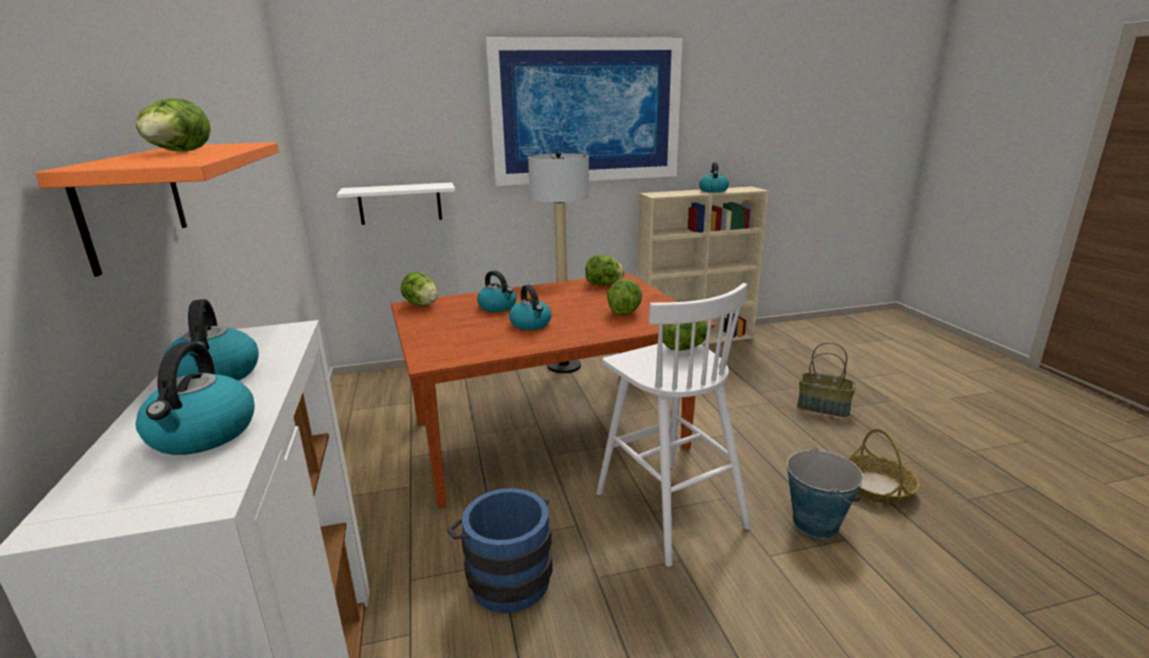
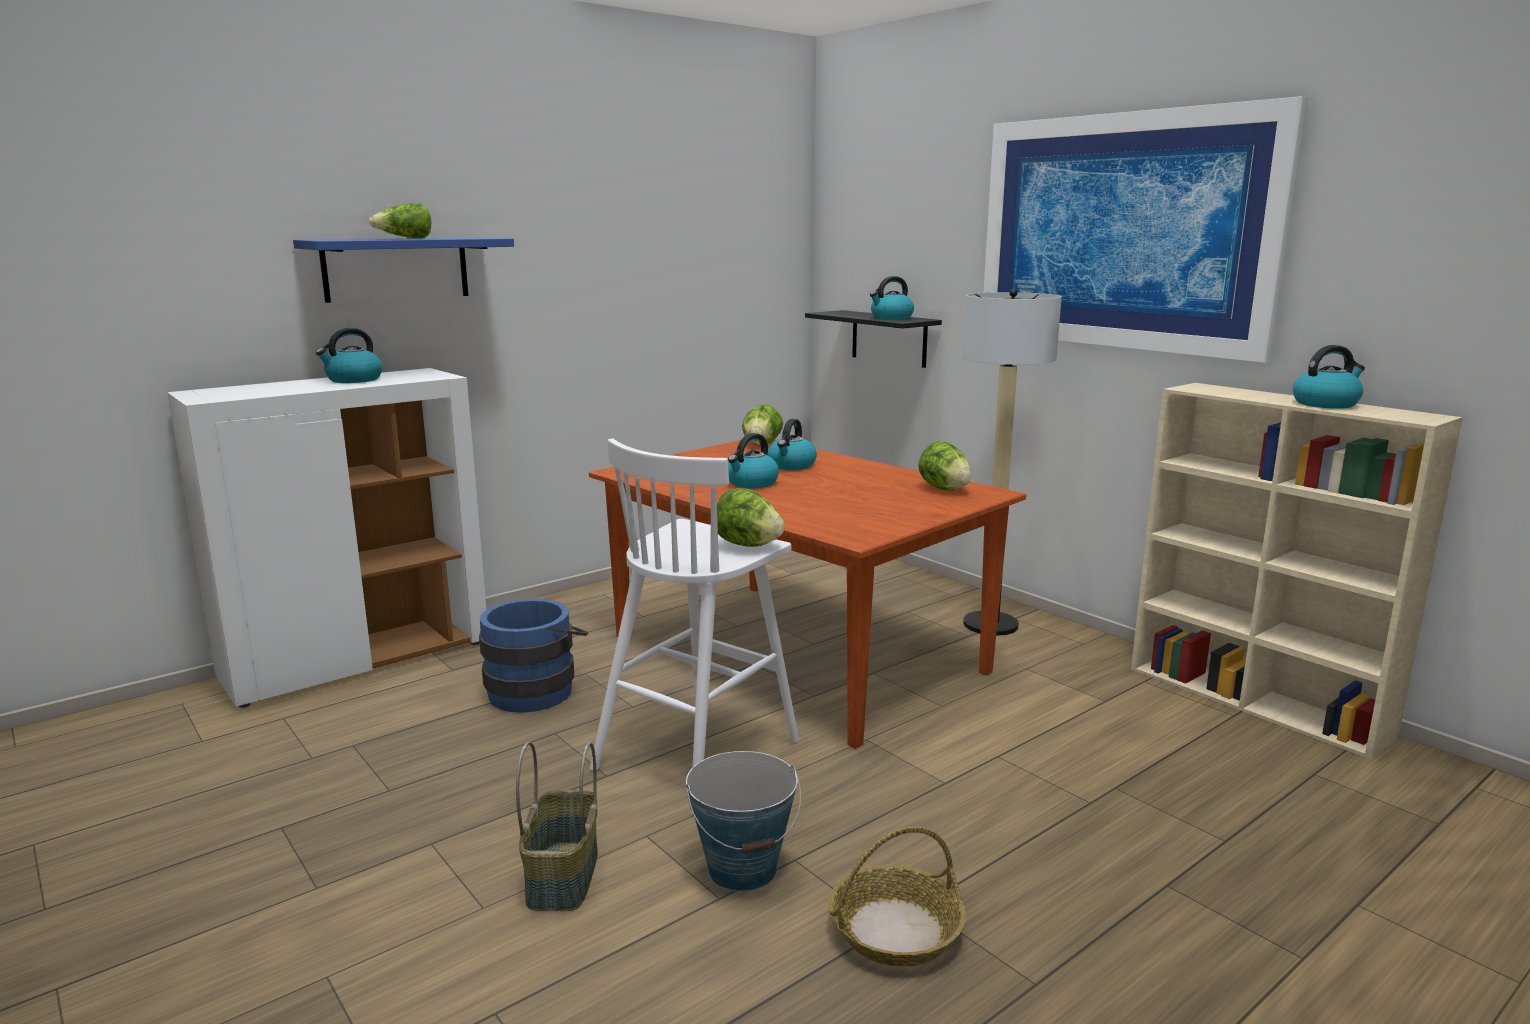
camera: 65 degrees right, 5 degrees down
orange shelf [35,142,279,277] -> blue shelf [293,237,514,303]
kettle [136,342,255,455] -> kettle moved to [870,276,914,320]
white shelf [337,182,455,225] -> black shelf [805,310,942,368]
lettuce [607,279,642,316] -> none
basket [797,342,856,417] -> basket moved to [516,742,598,911]

